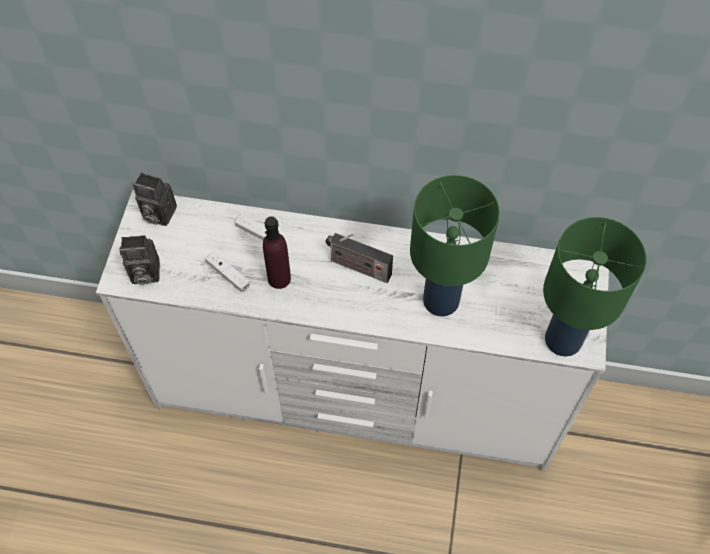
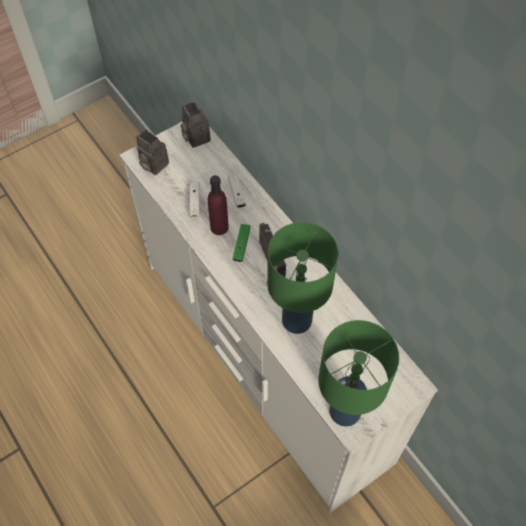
camera: 45 degrees right, 0 degrees up
none -> green game controller [233,224,250,262]

